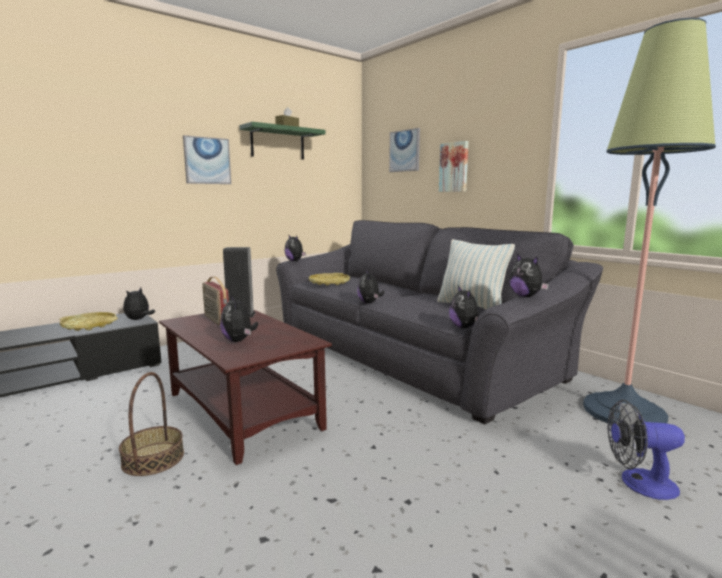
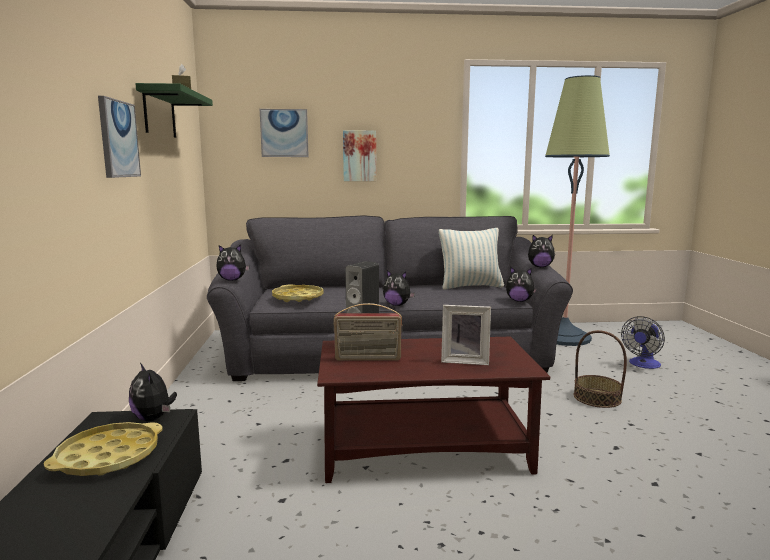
camera: 55 degrees left, 0 degrees up
basket [119,372,184,476] -> basket moved to [574,330,627,408]
plush toy [220,296,258,342] -> picture frame [441,305,491,365]

